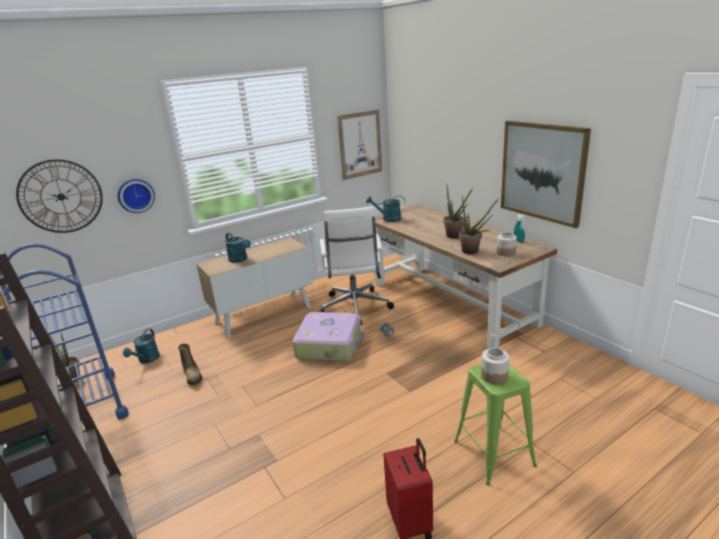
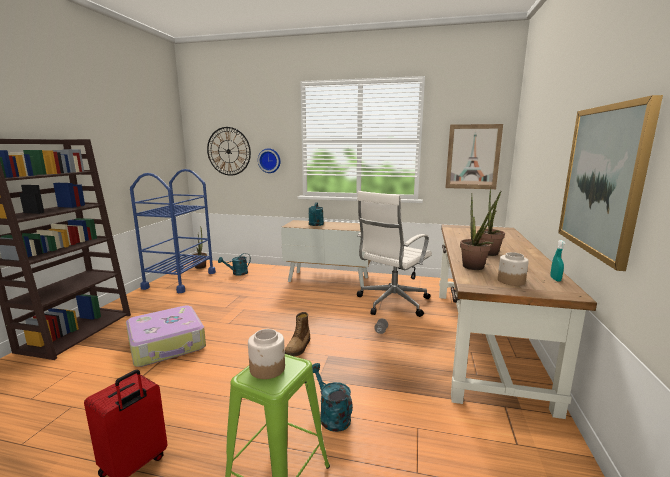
camera: 45 degrees right, 10 degrees down
boot [178,344,202,385] -> boot moved to [285,312,310,357]
suitcase [293,312,364,361] -> suitcase moved to [126,305,206,367]
turquoise watering can [366,196,405,222] -> turquoise watering can moved to [312,363,353,432]

